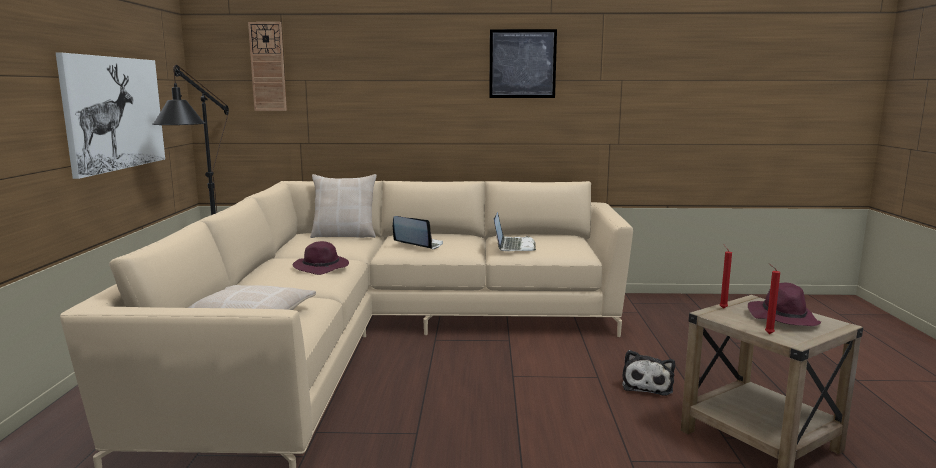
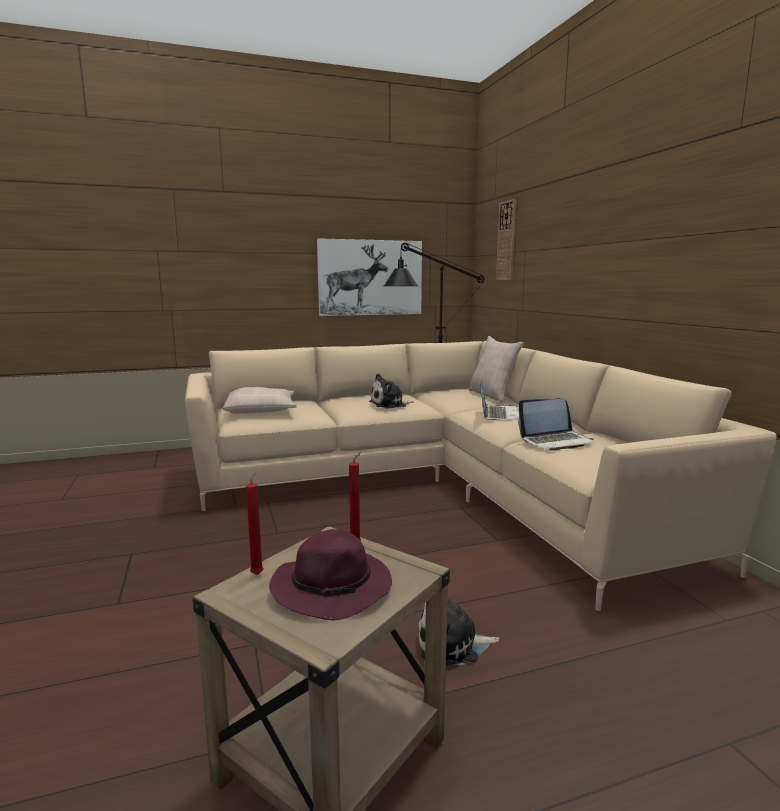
camera: 70 degrees right, 0 degrees up
purple hat [293,241,349,275] -> plush toy [369,374,414,408]
picture [489,29,557,98] -> none

